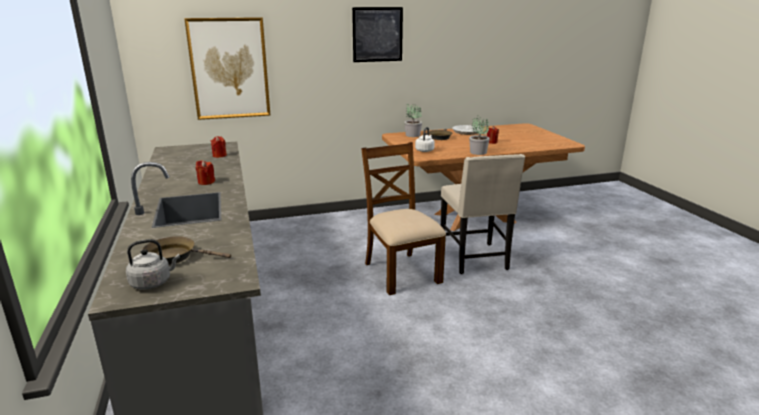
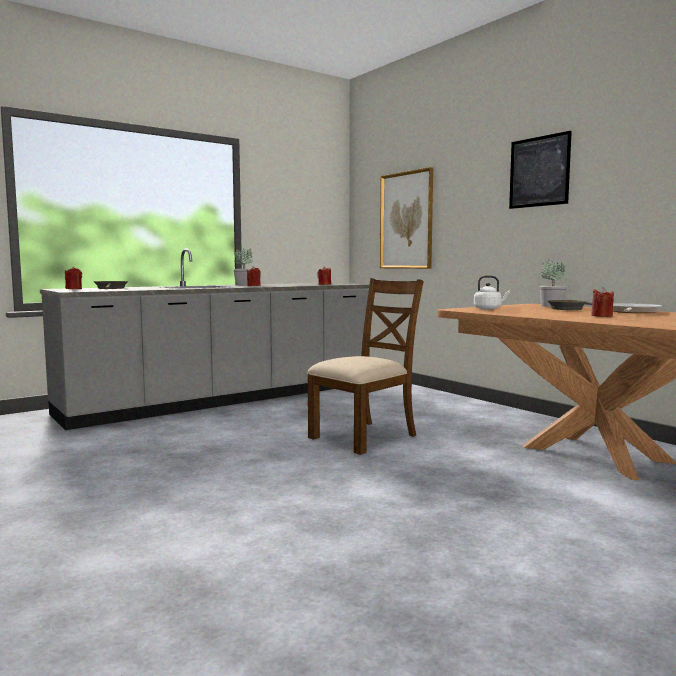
camera: 70 degrees right, 15 degrees down
grey kettle [126,239,180,289] -> red candle [65,267,82,289]
beige chair [441,154,525,274] -> none
potted plant [469,118,490,155] -> potted plant moved to [234,247,253,286]

